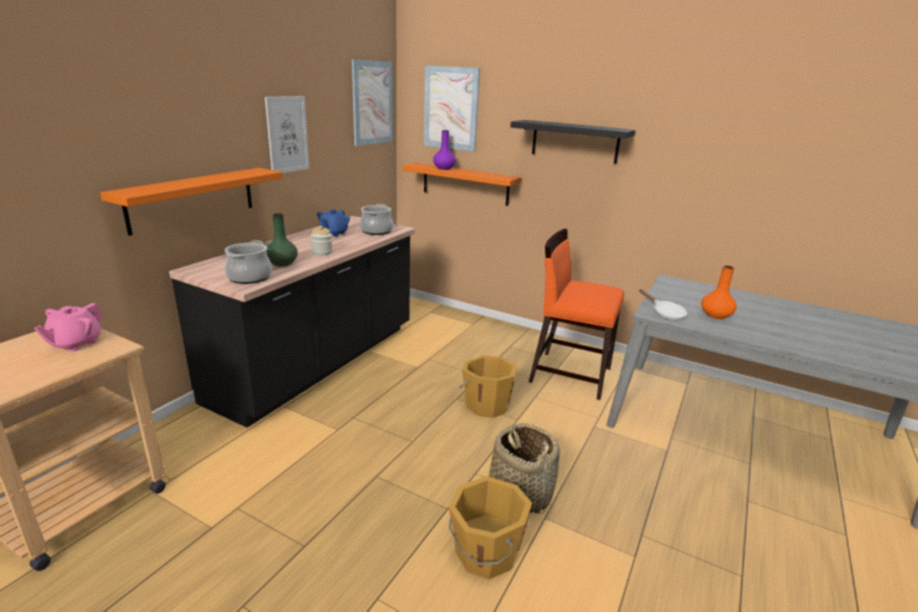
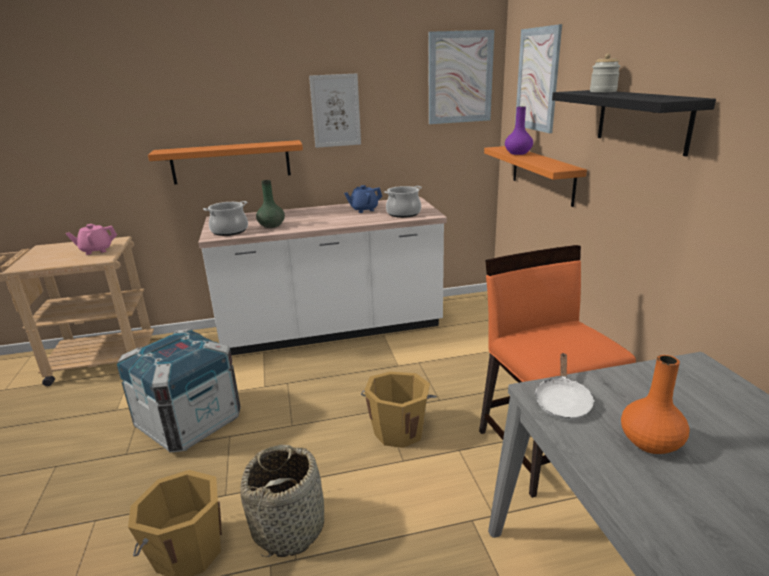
camera: 50 degrees right, 0 degrees up
black counter [169,216,415,428] -> white counter [198,197,447,356]
jar [311,226,333,255] -> jar moved to [590,53,621,92]
none -> crate [117,329,241,452]

